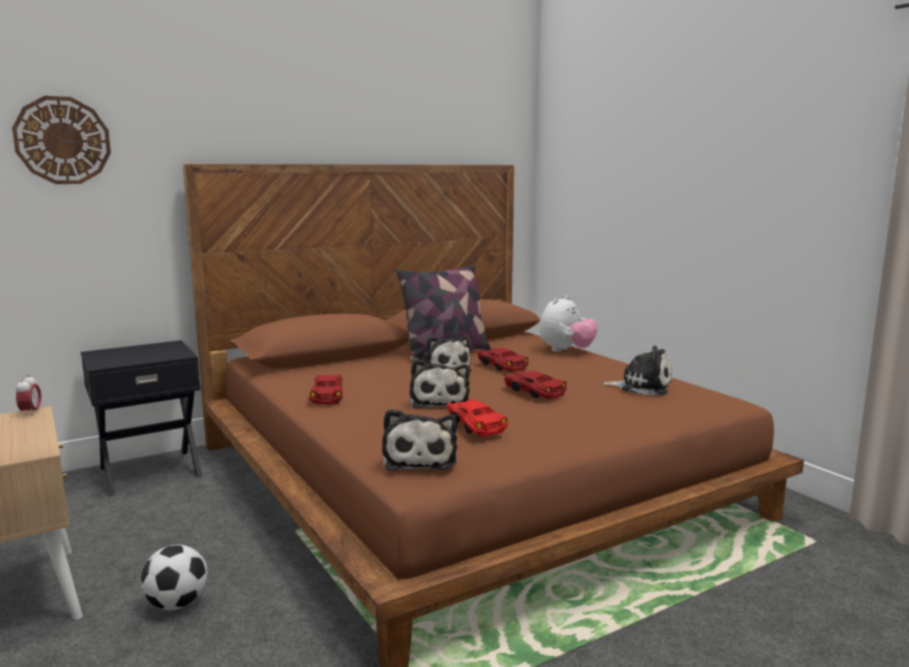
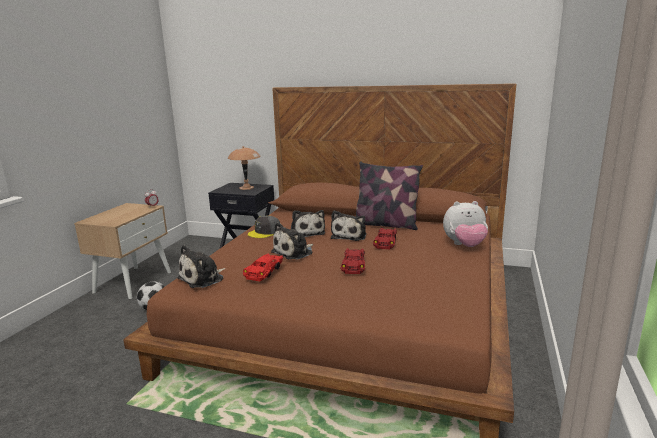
camera: 50 degrees right, 5 degrees up
wall clock [12,96,111,184] -> none
red toy car [308,374,343,405] -> grey cap [248,216,280,238]
plush toy [602,346,672,395] -> plush toy moved to [291,210,326,237]
none -> brown table lamp [228,146,261,190]

